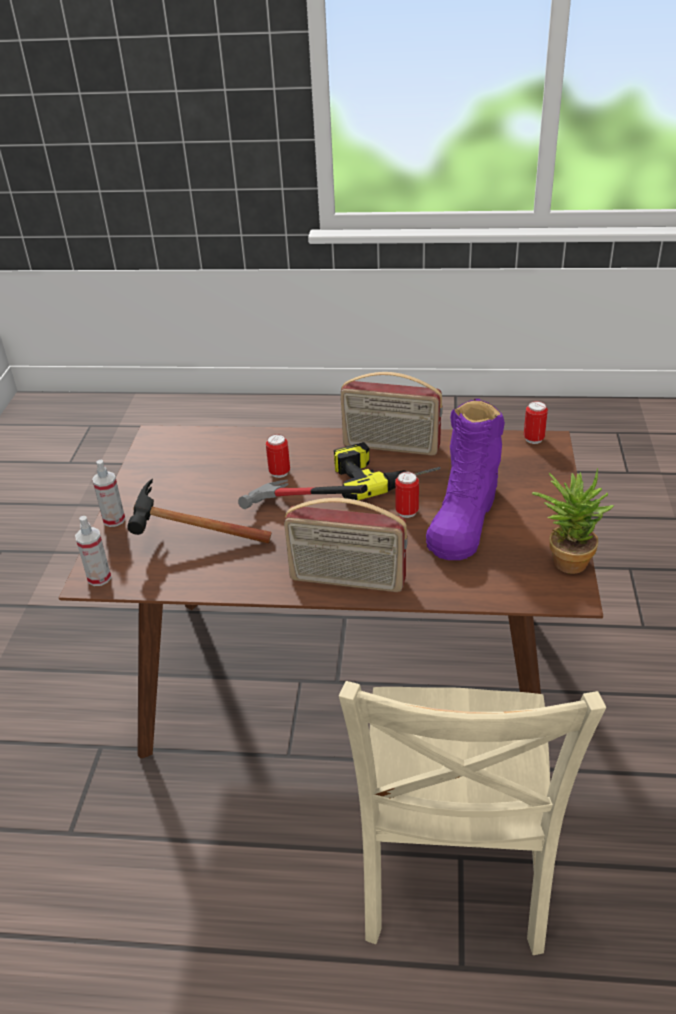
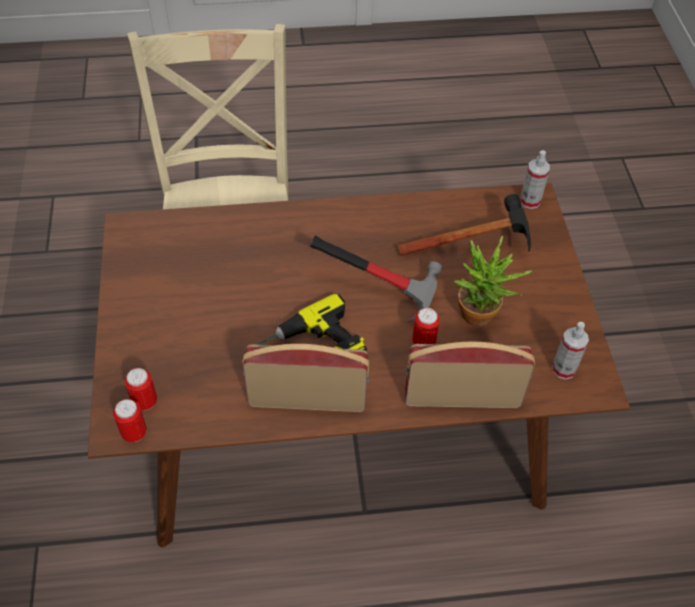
camera: 165 degrees right, 15 degrees up
spray bottle [92,460,125,527] -> spray bottle moved to [552,322,589,380]
radio [284,498,407,592] -> radio moved to [405,342,535,408]
can [395,472,419,518] -> can moved to [125,368,157,411]
purple boot [426,398,505,560] -> none
potted plant [532,468,614,574] -> potted plant moved to [453,236,532,327]

